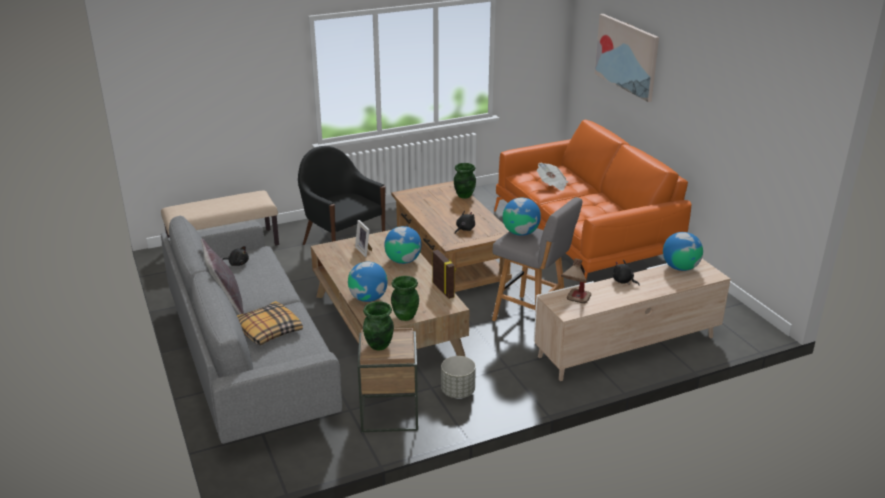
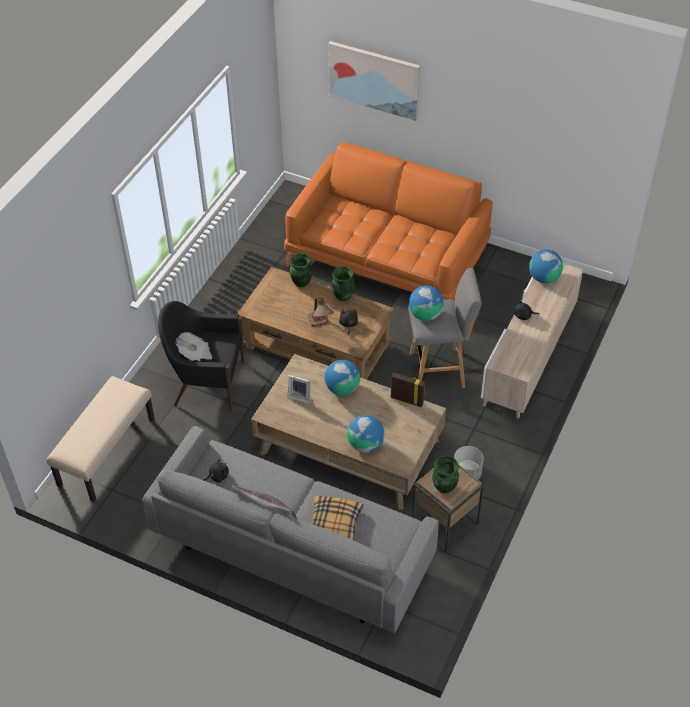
camera: 40 degrees left, 20 degrees up
green vase [391,276,419,321] -> green vase moved to [332,267,355,301]
newspaper [537,163,568,191] -> newspaper moved to [176,332,212,361]
table lamp [561,259,591,304] -> table lamp moved to [308,298,334,326]

